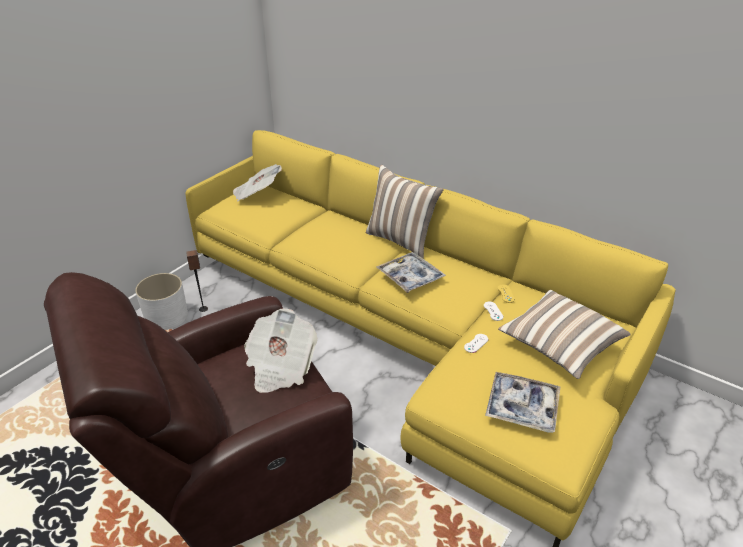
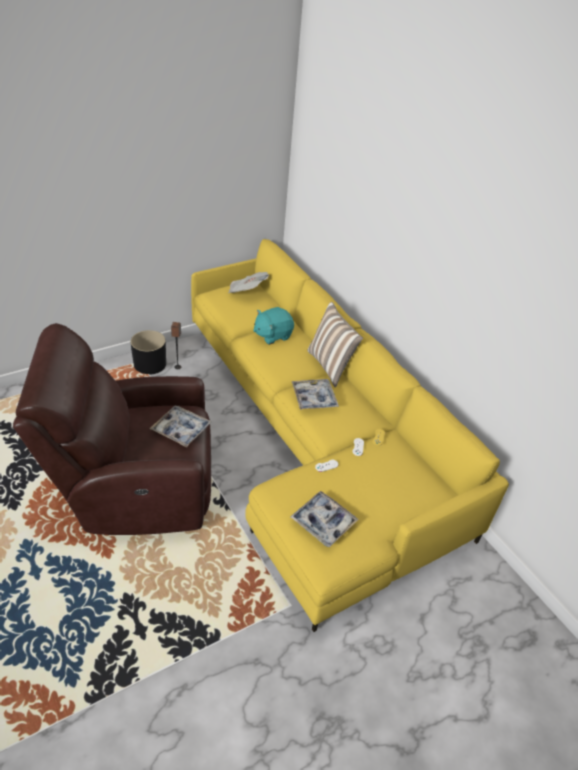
camera: 20 degrees right, 5 degrees up
white planter [135,273,188,330] -> black planter [131,330,166,375]
newspaper [244,309,318,393] -> tray [150,406,211,448]
pillow [498,290,630,379] -> none
none -> turquoise plush toy [253,307,294,345]

